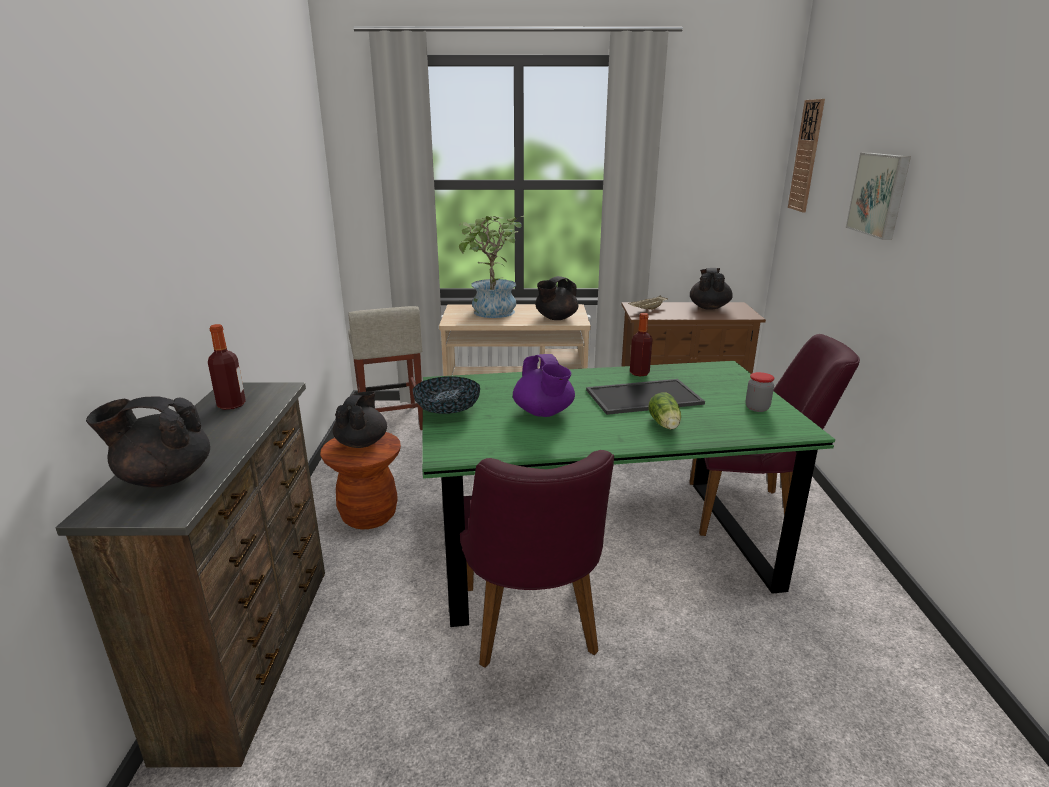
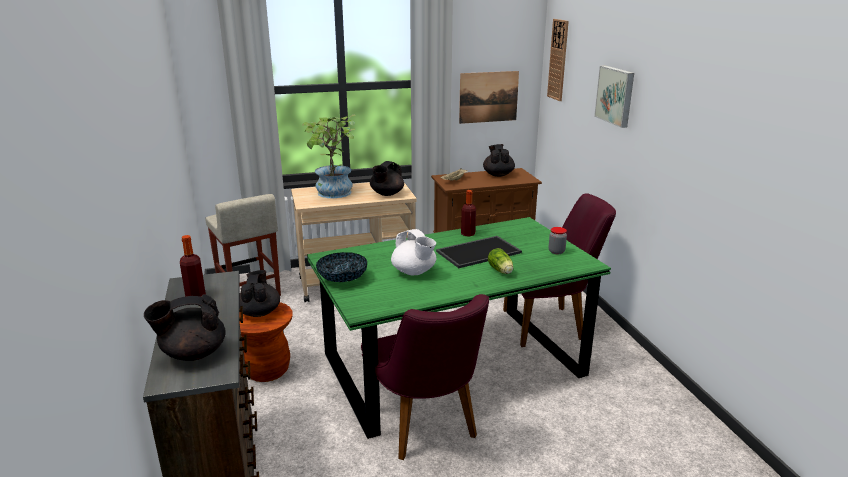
camera: 15 degrees left, 0 degrees up
purple teapot [513,354,575,417] -> white teapot [391,229,436,275]
none -> picture [459,71,519,124]

